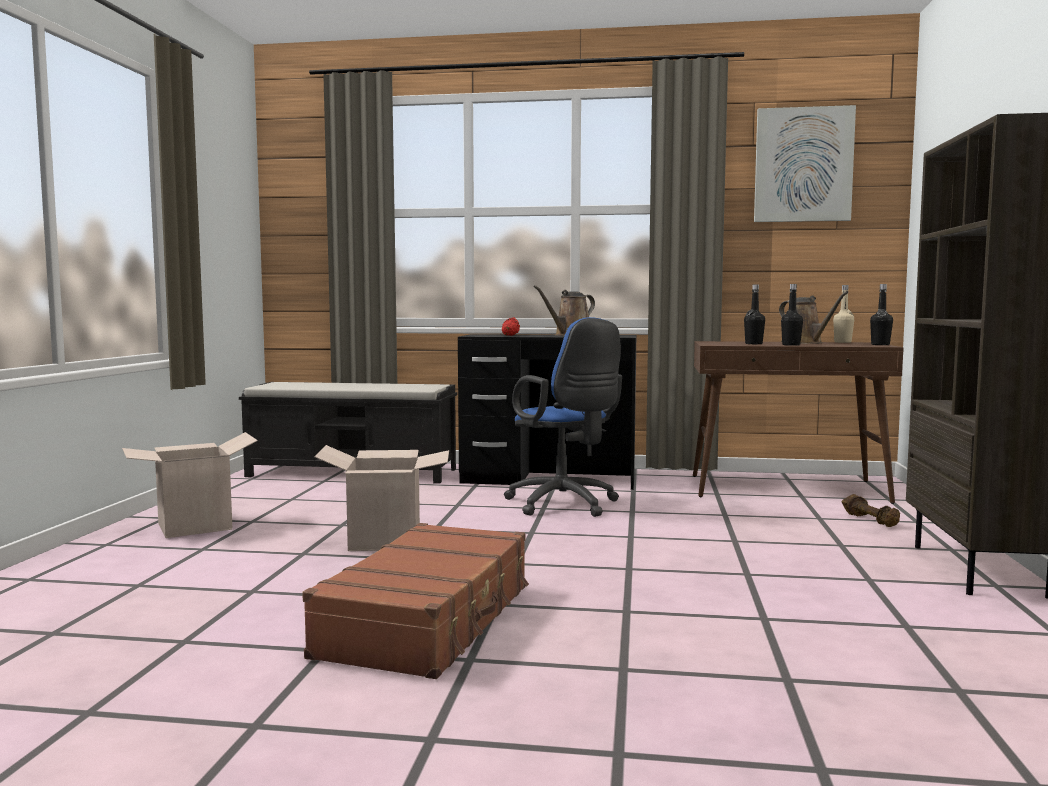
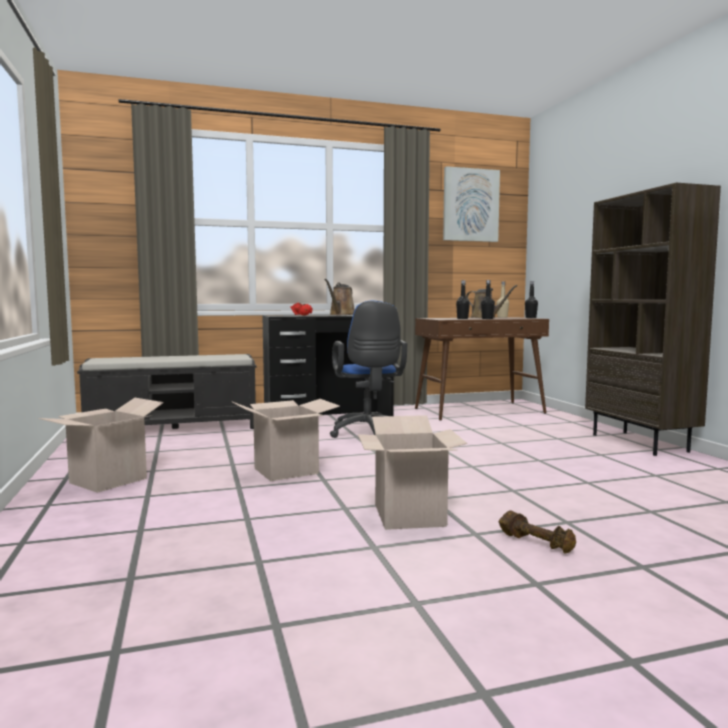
camera: 25 degrees left, 0 degrees up
brown suitcase [302,523,529,679] -> cardboard box [358,415,467,530]
blue office chair [504,317,622,517] -> blue office chair turned 45 degrees clockwise [330,300,407,438]
brown dumbbell [842,494,900,527] -> brown dumbbell moved to [499,510,576,553]

